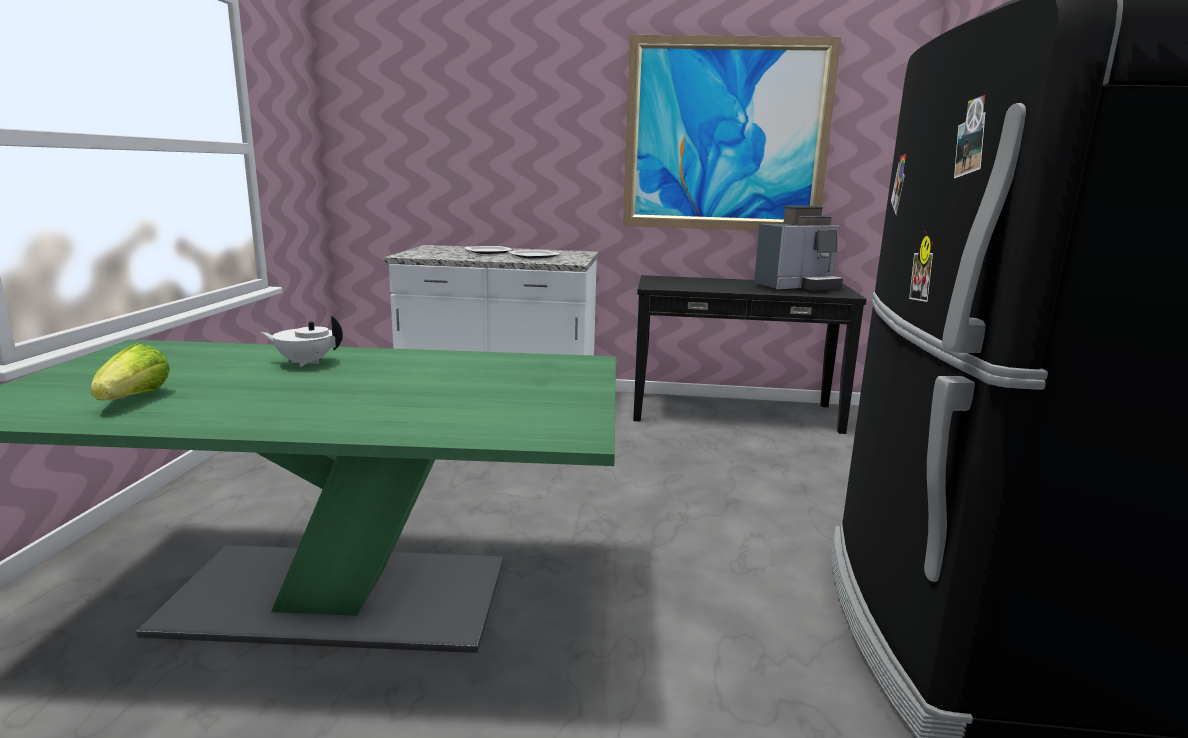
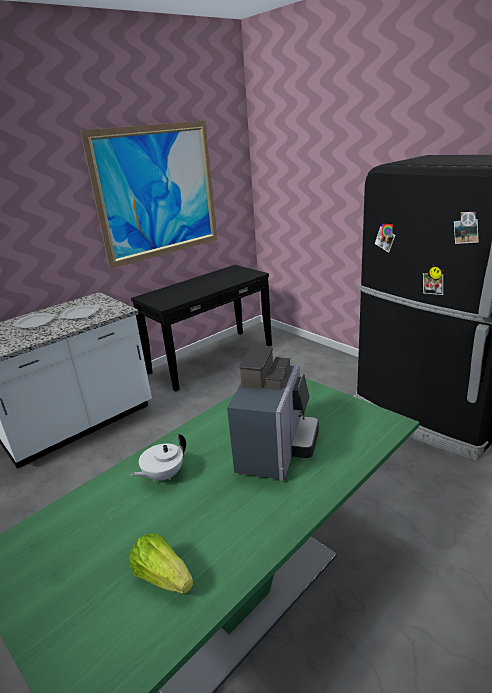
camera: 45 degrees left, 10 degrees up
coffee machine [754,206,843,293] -> coffee machine moved to [227,346,319,481]

